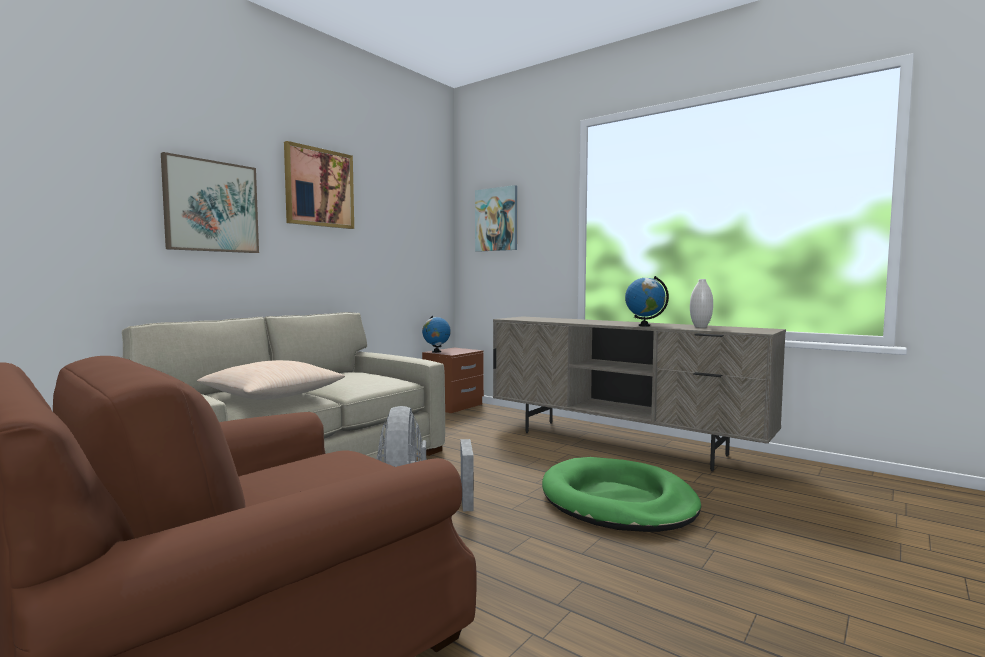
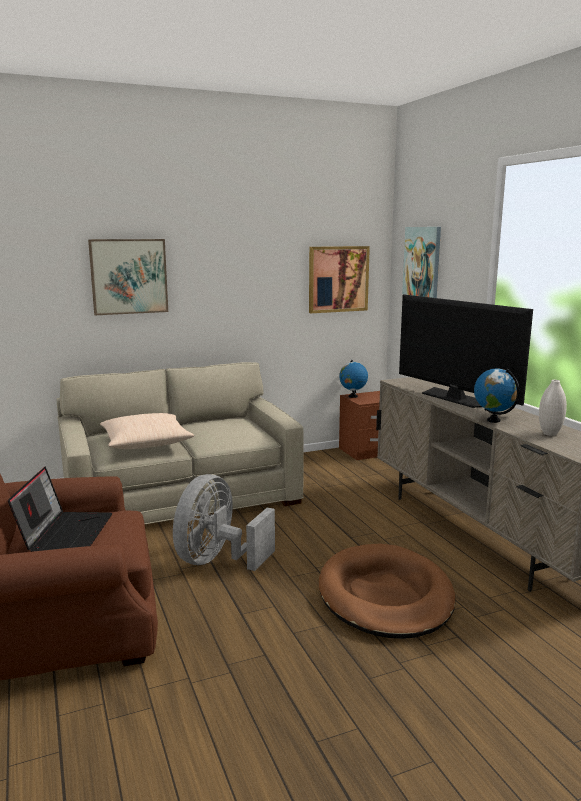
camera: 30 degrees right, 10 degrees up
picture [284,141,354,229] -> picture moved to [309,246,370,313]
green dog bed [542,457,701,532] -> brown dog bed [319,544,456,639]
none -> laptop [8,467,112,552]
none -> television [399,294,533,408]

